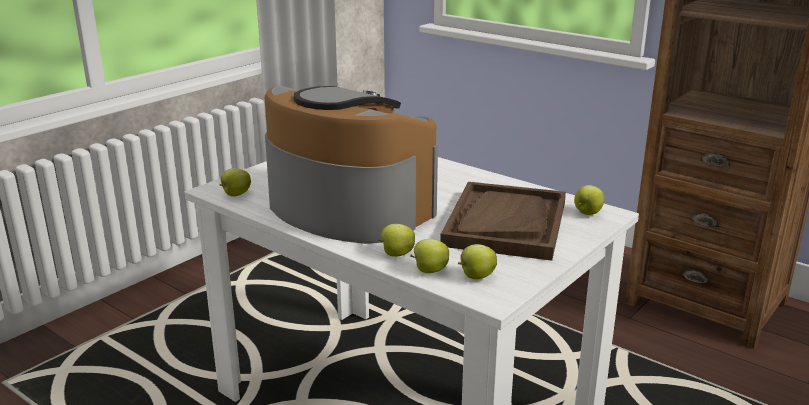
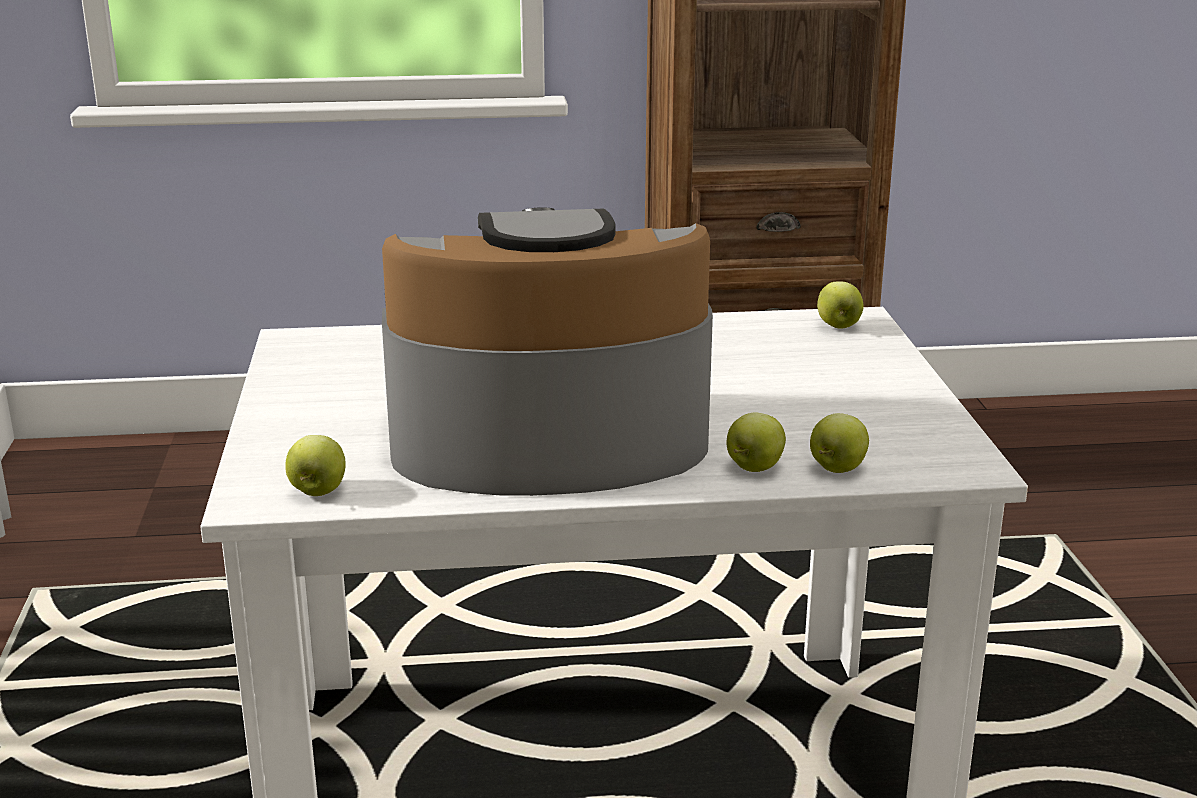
camera: 45 degrees left, 0 degrees up
brown tray [440,182,566,261] -> none
apple [458,244,497,279] -> none

